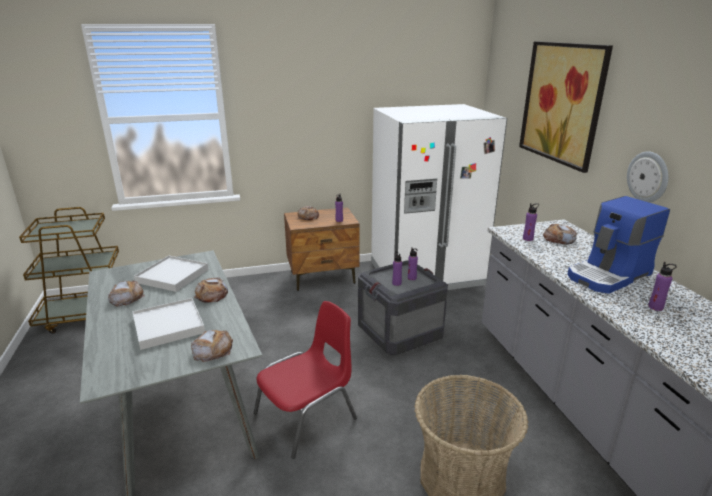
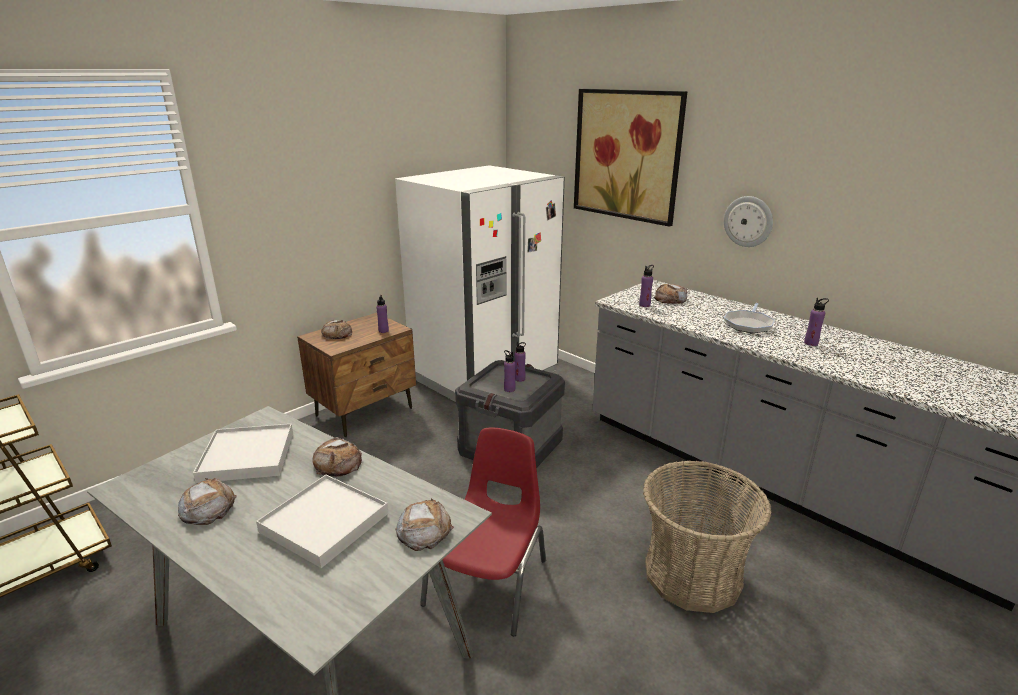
camera: 30 degrees left, 0 degrees up
coffee machine [567,196,670,294] -> frying pan [724,303,775,333]

